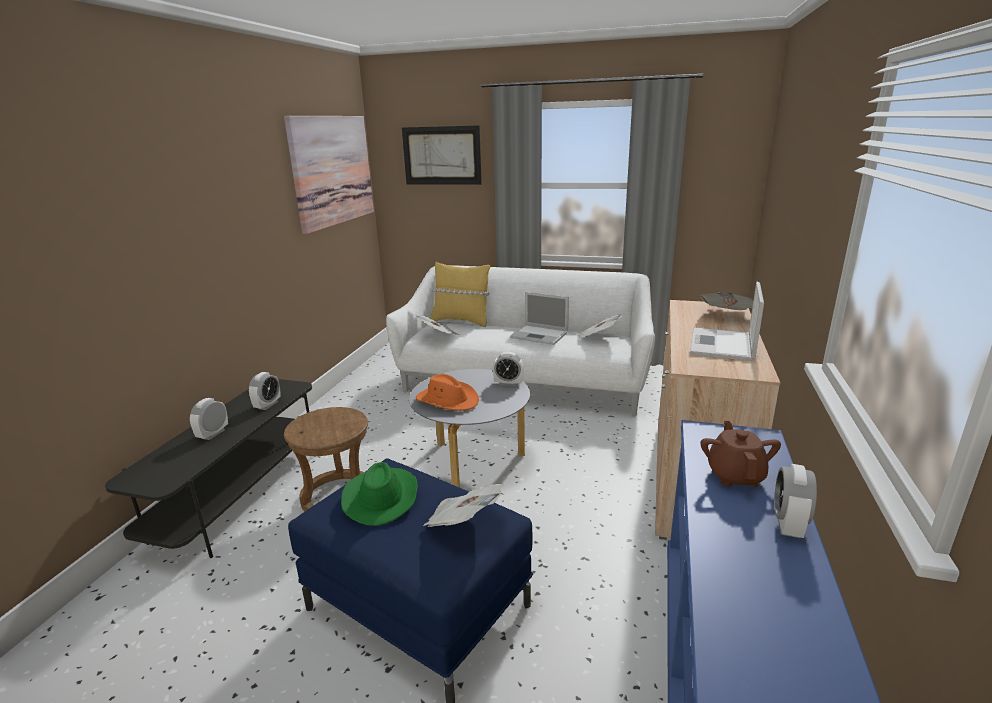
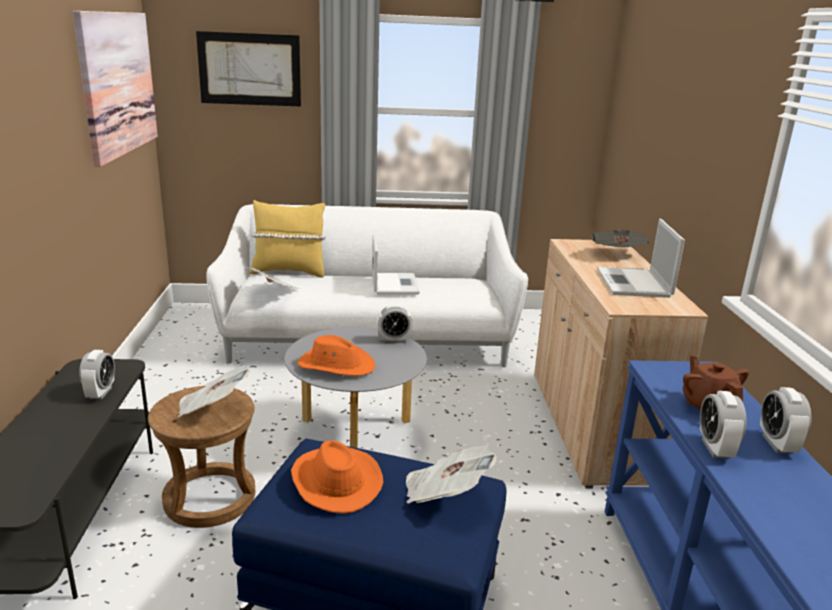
camera: 20 degrees left, 0 degrees up
alarm clock [190,398,228,440] -> alarm clock moved to [700,391,747,459]
green hat [341,462,418,526] -> orange hat [291,441,383,514]
laptop [510,292,569,345] -> laptop turned 105 degrees counterclockwise [372,234,420,294]
newspaper [577,314,622,339] -> newspaper moved to [178,365,249,417]

